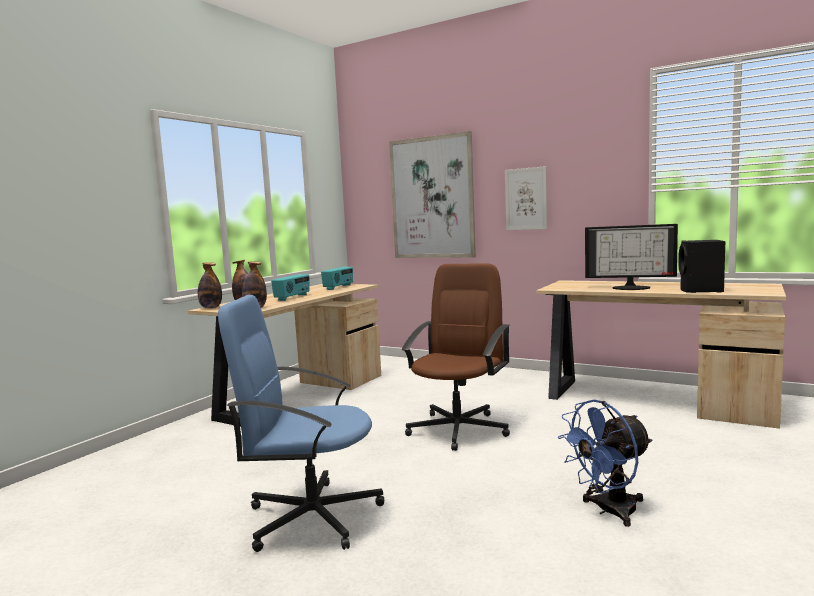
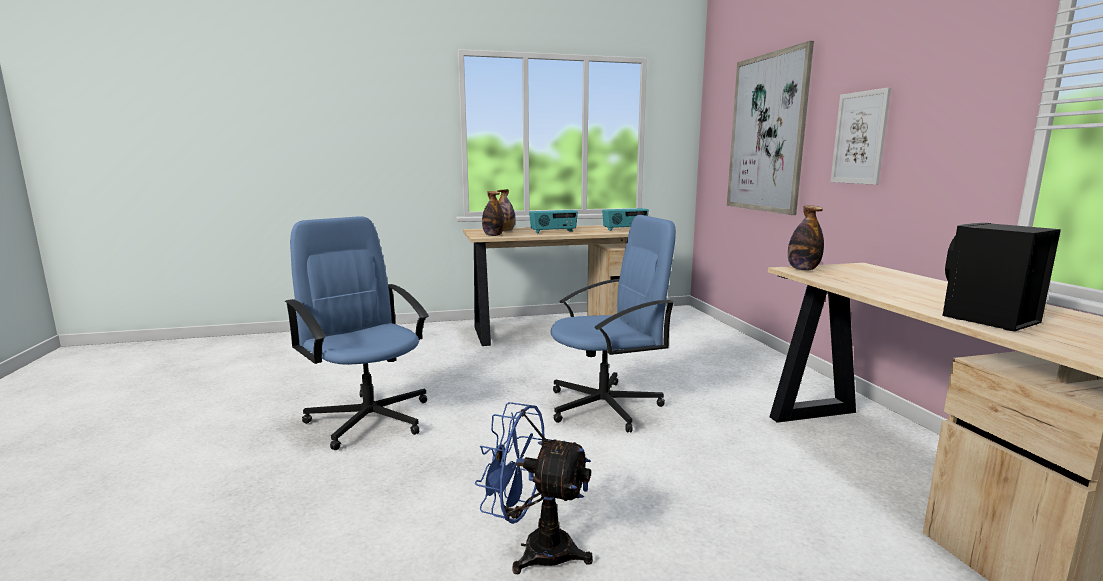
camera: 45 degrees right, 5 degrees up
bottle [198,262,222,308] -> bottle moved to [788,205,824,271]
brown office chair [402,263,510,451] -> blue office chair [551,215,676,432]
monitor [585,224,678,290] -> none

